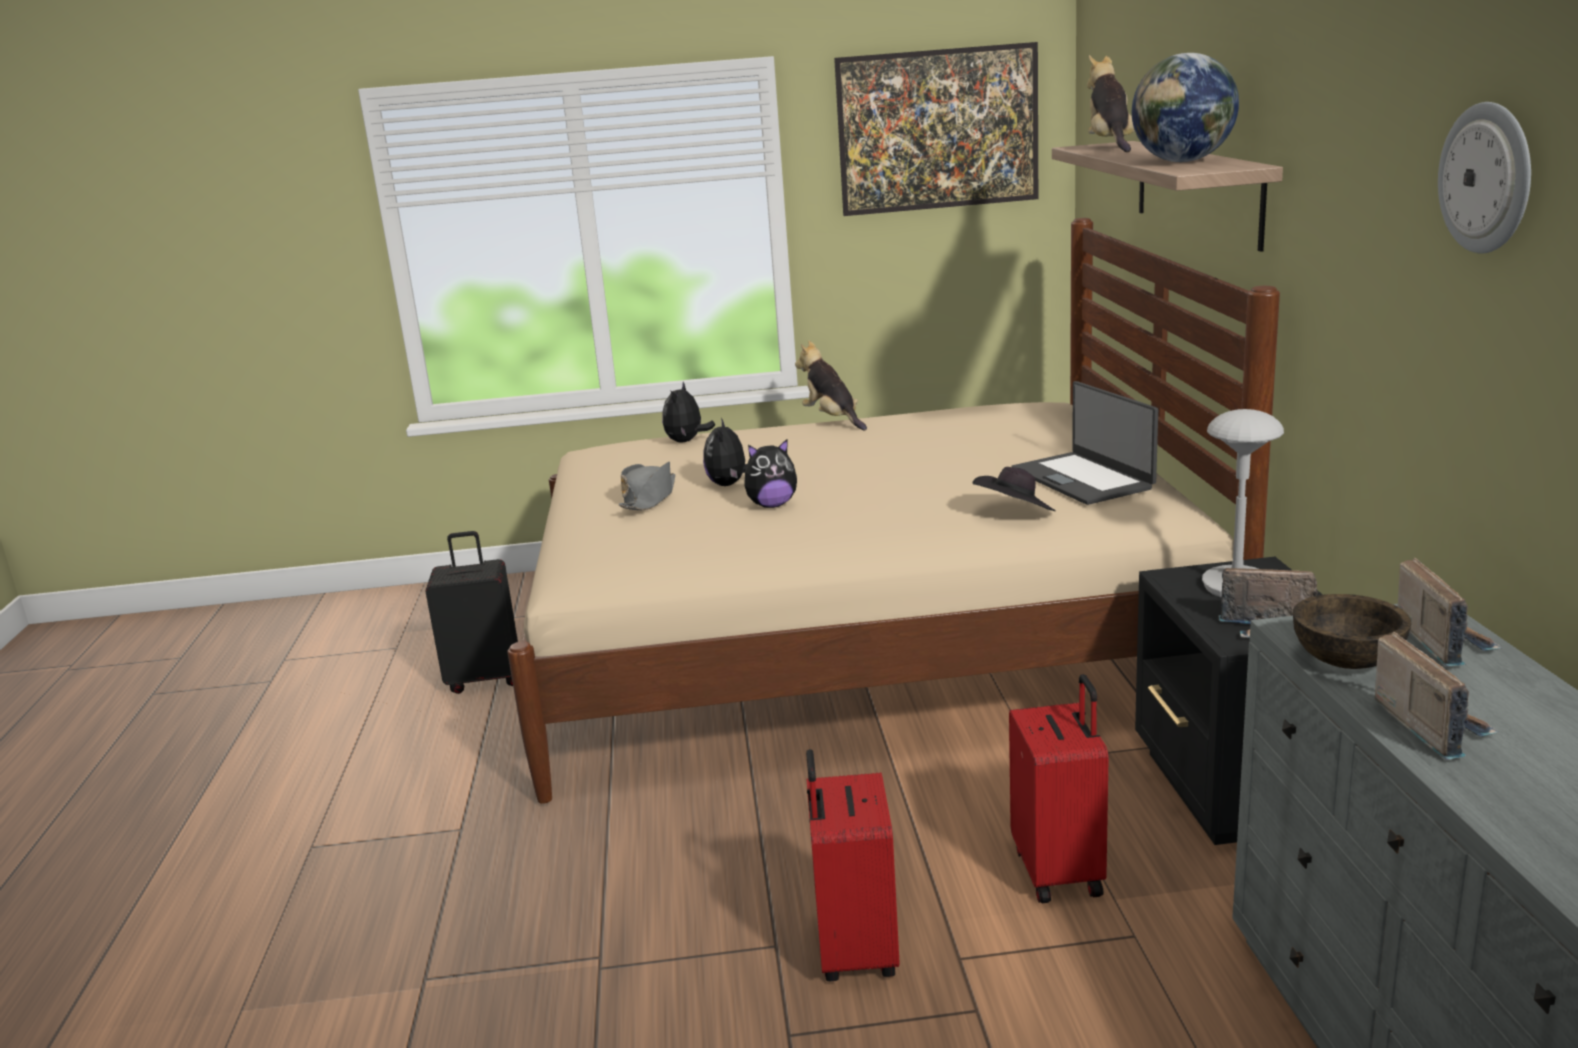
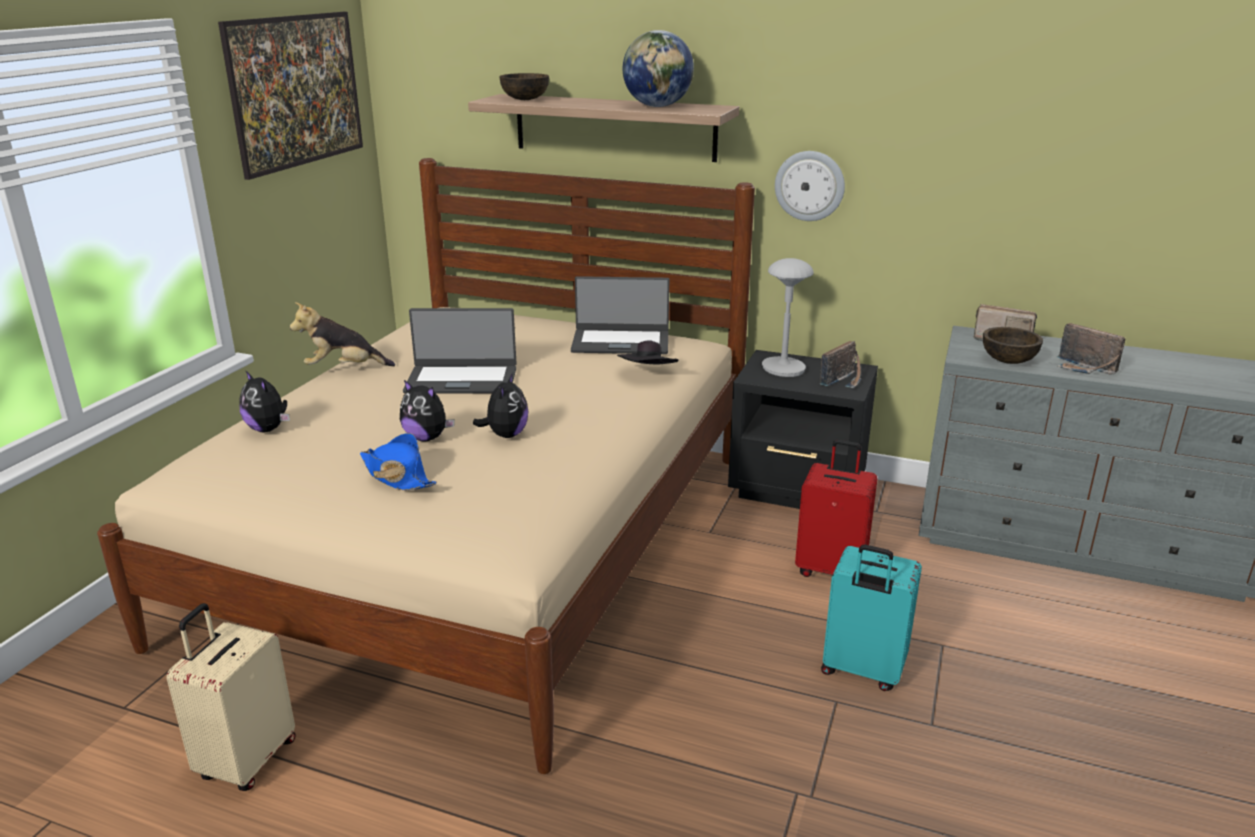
camera: 65 degrees left, 5 degrees up
black suitcase [425,531,518,694] -> beige suitcase [167,603,296,791]
grey hat [619,462,675,510] -> blue hat [360,433,437,491]
red suitcase [806,749,900,981] -> turquoise suitcase [821,544,922,691]
plush toy [1087,55,1135,152] -> brown bowl [499,73,549,100]
radio [1374,632,1499,760] -> radio turned 150 degrees counterclockwise [1057,323,1125,375]
wall clock [1438,102,1531,254] -> wall clock moved to [775,151,845,221]
none -> laptop [403,308,517,394]

